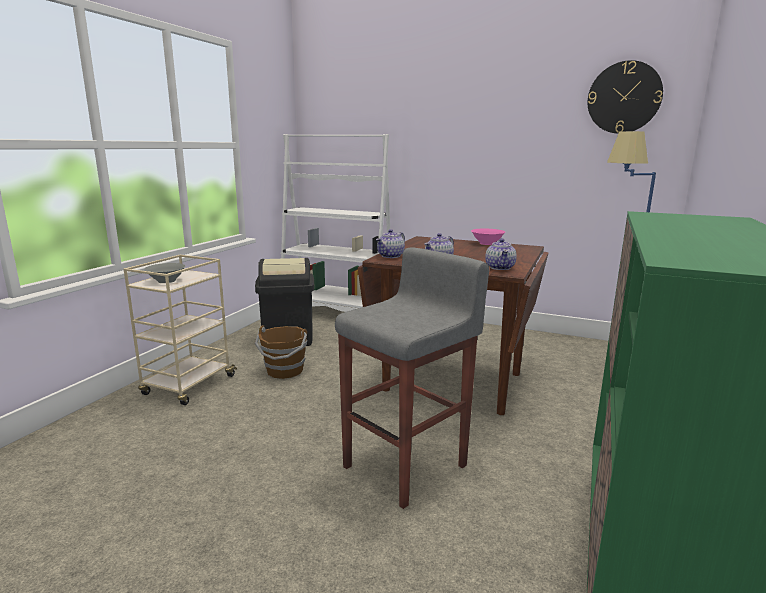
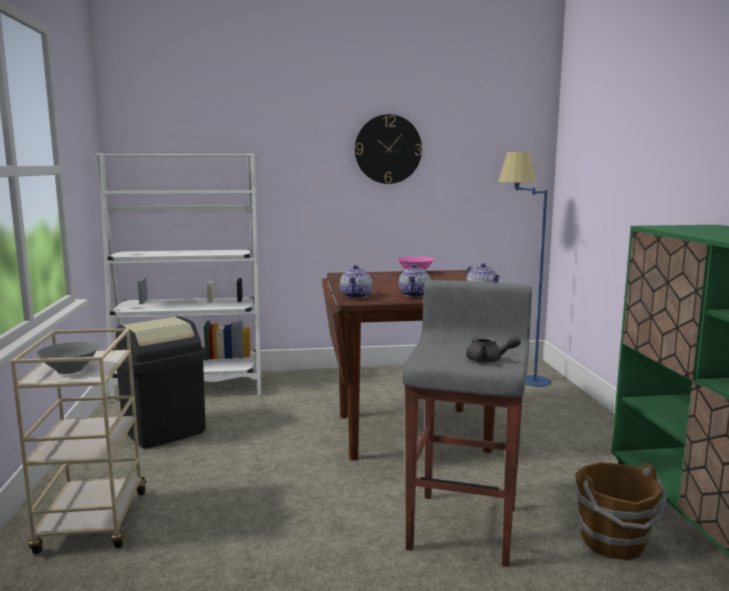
camera: 30 degrees left, 5 degrees down
brown bucket [255,325,307,379] -> brown bucket moved to [575,462,667,560]
wall clock [588,60,663,134] -> wall clock moved to [355,114,422,184]
none -> grey teapot [466,336,521,363]

